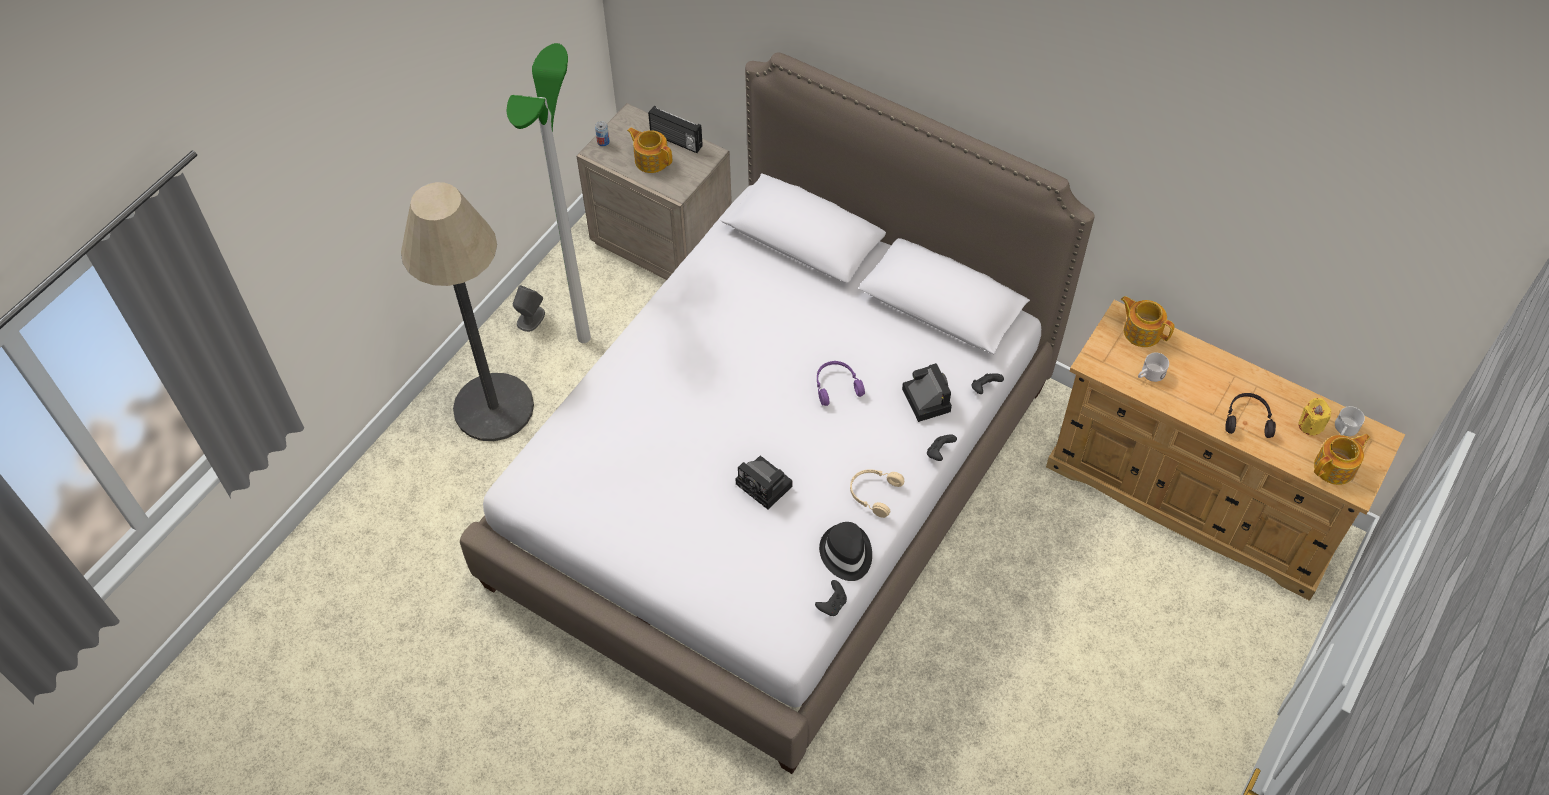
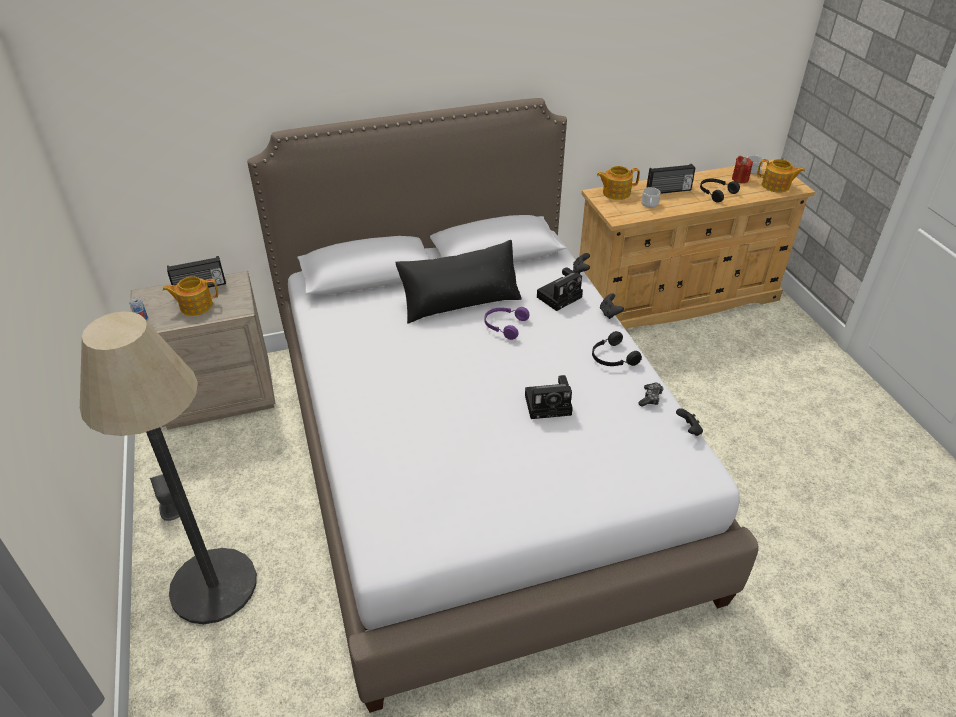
camera: 50 degrees left, 15 degrees down
floor lamp [507,43,591,343] -> none
black hat [819,522,872,581] -> game controller [638,383,664,407]
beige headphones [850,469,904,518] -> black headphones [592,331,642,366]
camera [902,363,952,422] -> camera turned 120 degrees clockwise [537,267,583,311]
yellow candle [1299,398,1331,435] -> red candle [732,156,753,183]
teapot [1314,434,1370,485] -> teapot turned 105 degrees clockwise [757,159,805,193]
none -> black pillow [395,240,521,324]
none -> radio [646,164,696,194]

